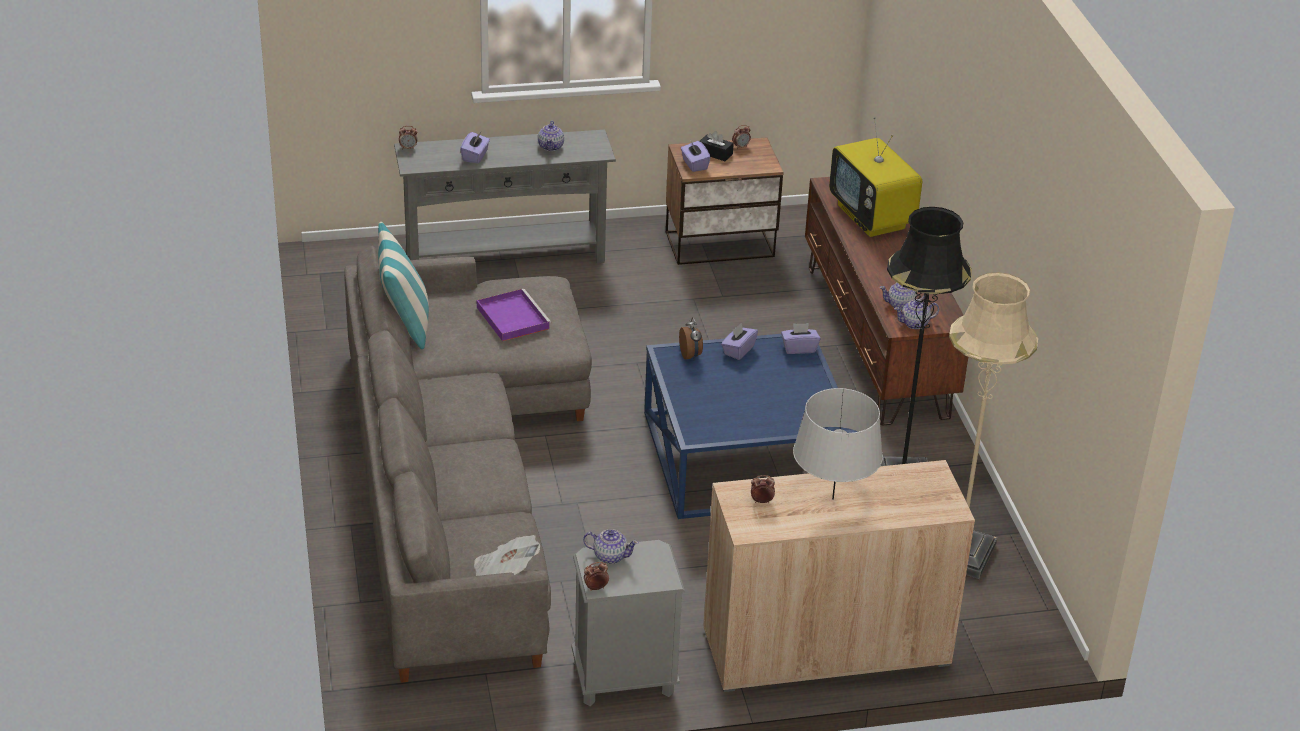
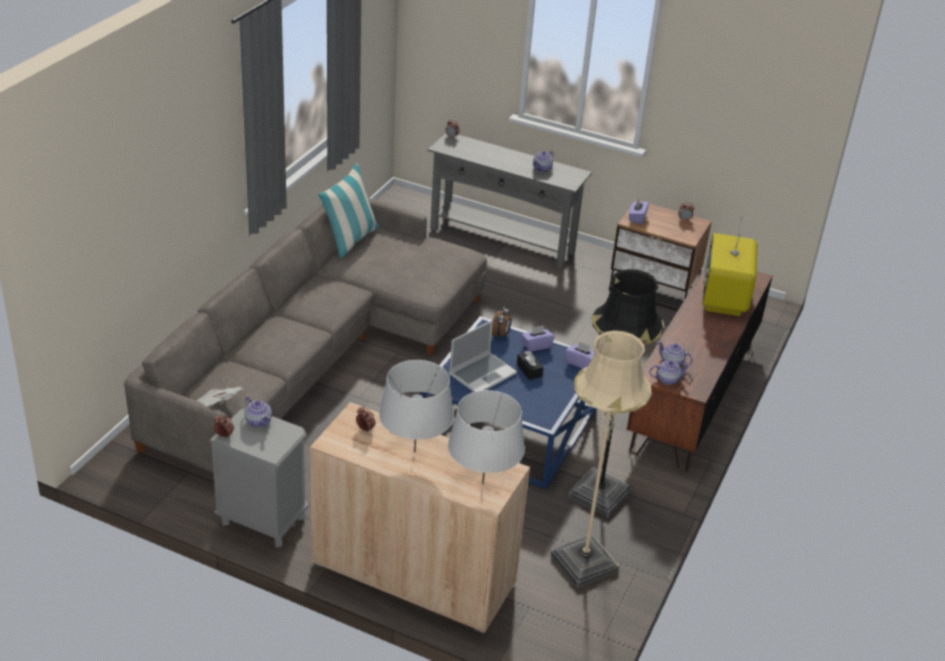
camera: 35 degrees right, 0 degrees up
purple tissue box [460,132,490,164] -> none
purple tray [477,289,551,341] -> none
black tissue box [700,131,734,161] -> black tissue box moved to [517,351,544,380]
teapot [894,300,939,329] -> teapot turned 150 degrees clockwise [649,360,690,385]
none -> grey table lamp [448,390,525,484]
none -> laptop [449,320,517,392]

